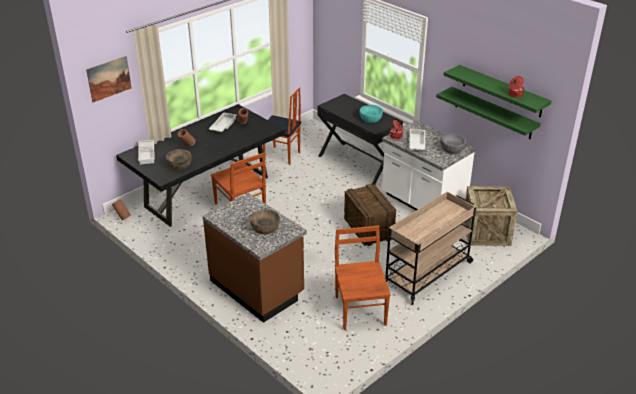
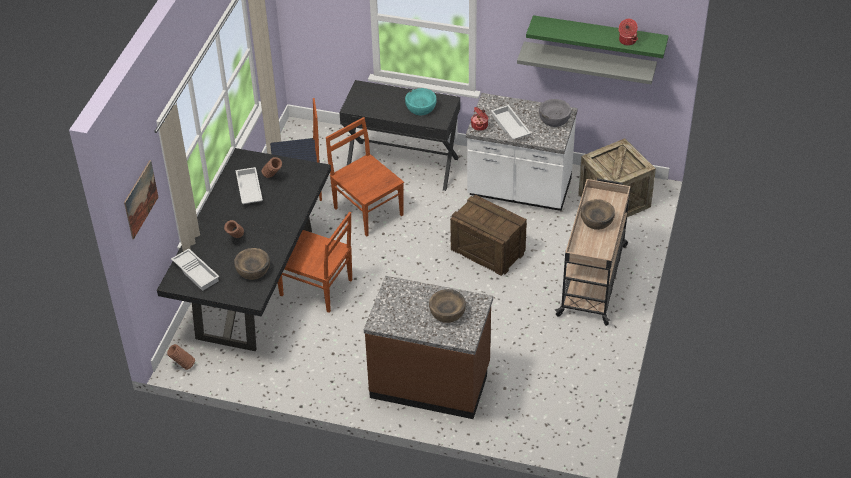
camera: 30 degrees left, 10 degrees up
brown chair [335,226,391,330] -> brown chair moved to [326,117,404,237]
green shelf [436,87,541,139] -> grey shelf [517,41,657,84]
none -> brown bowl [581,199,615,230]

